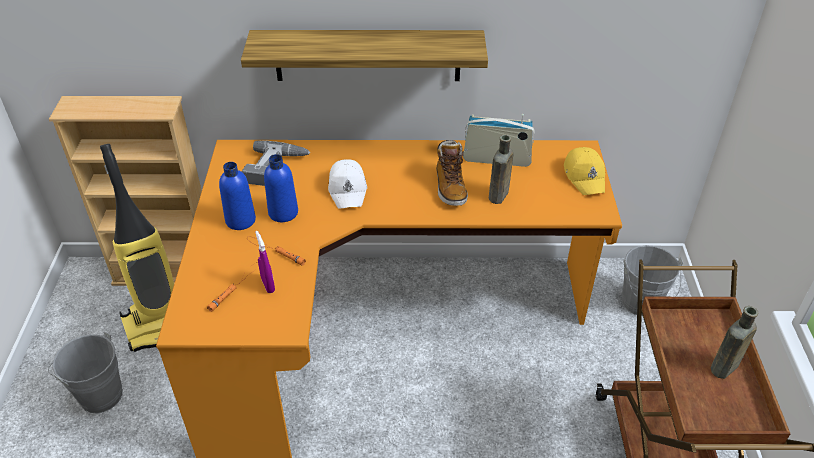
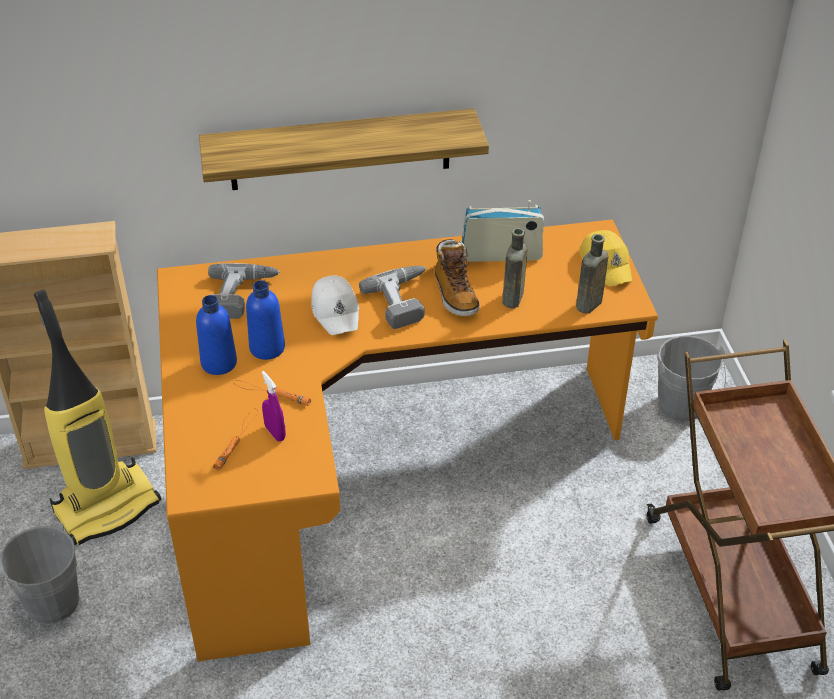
camera: 10 degrees left, 0 degrees up
brown bottle [710,306,758,379] -> brown bottle moved to [576,234,608,313]
none -> power drill [359,266,426,329]

